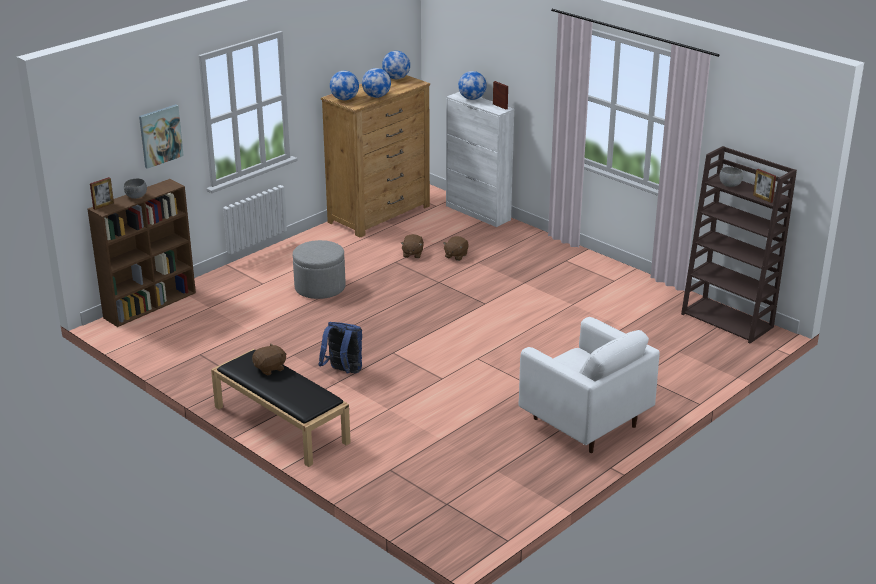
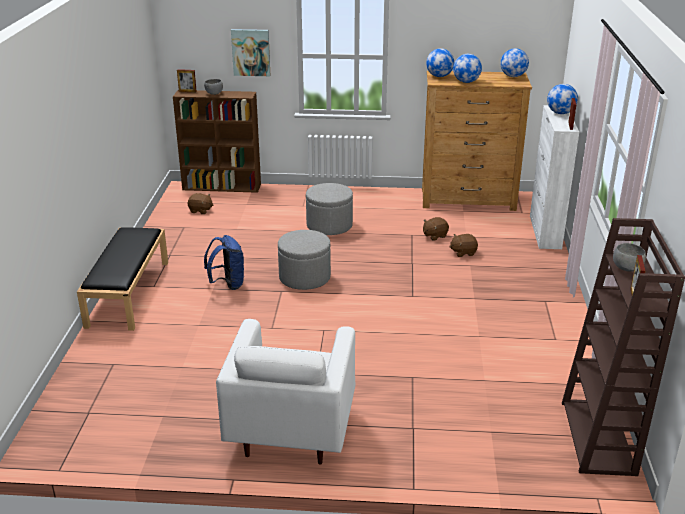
camera: 50 degrees right, 0 degrees up
brown plush toy [252,343,286,375] -> brown plush toy moved to [188,193,213,214]
none -> grey ottoman [278,230,331,290]

